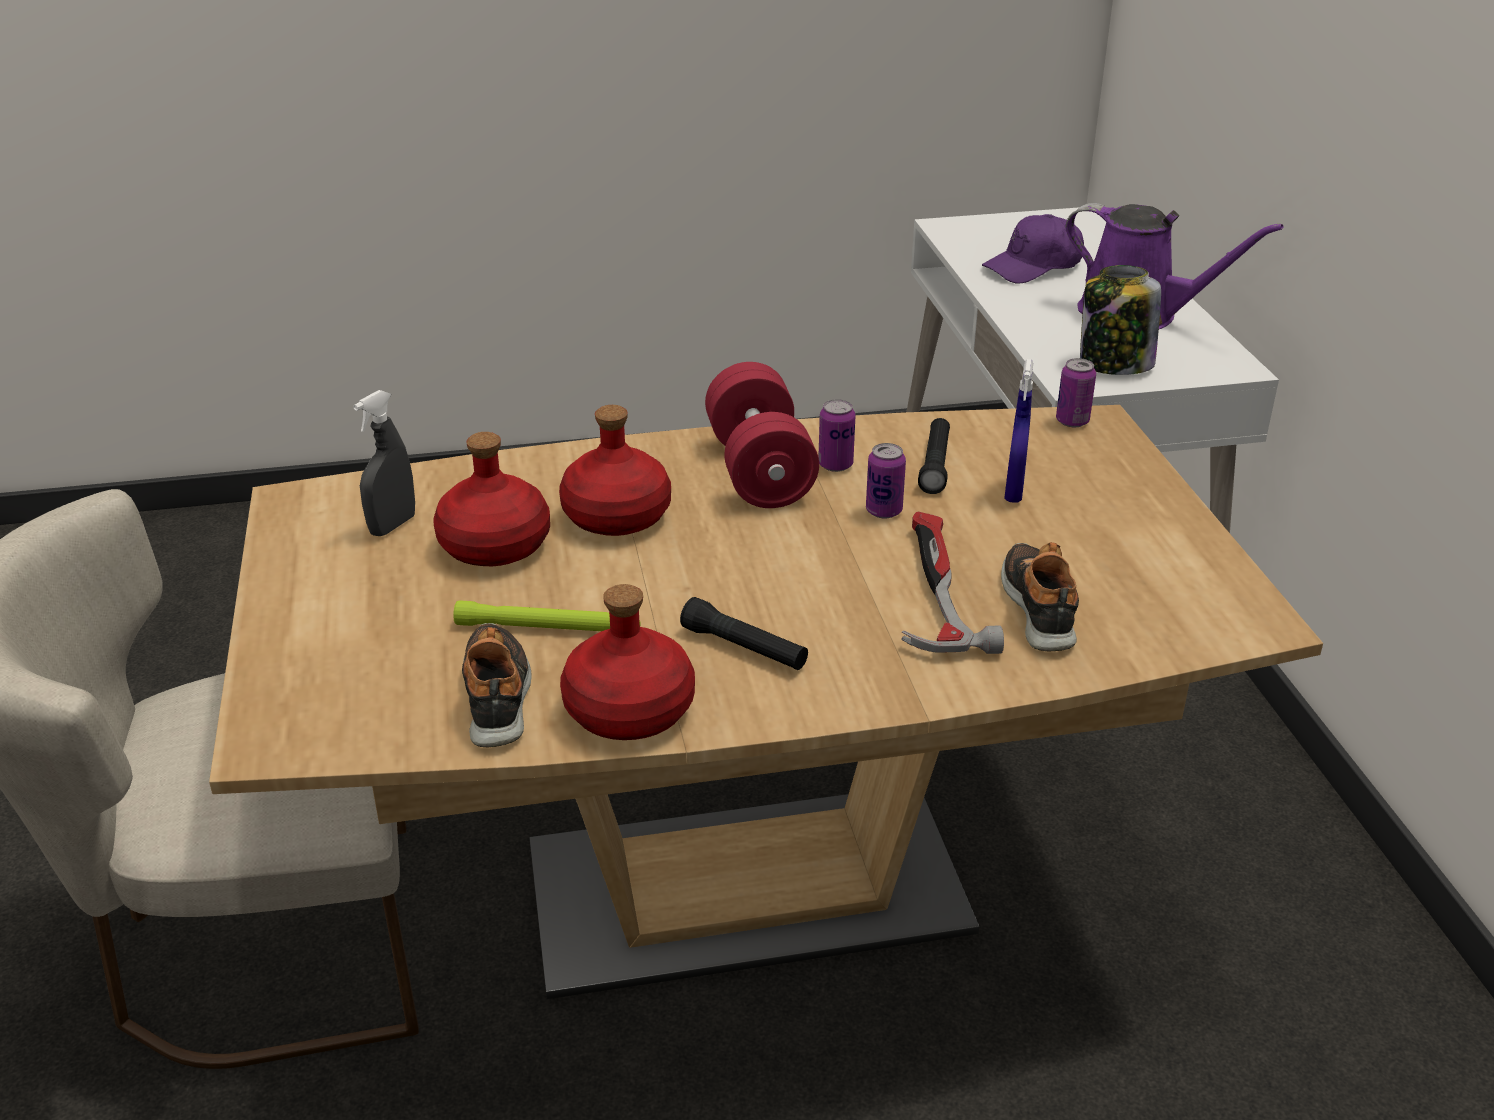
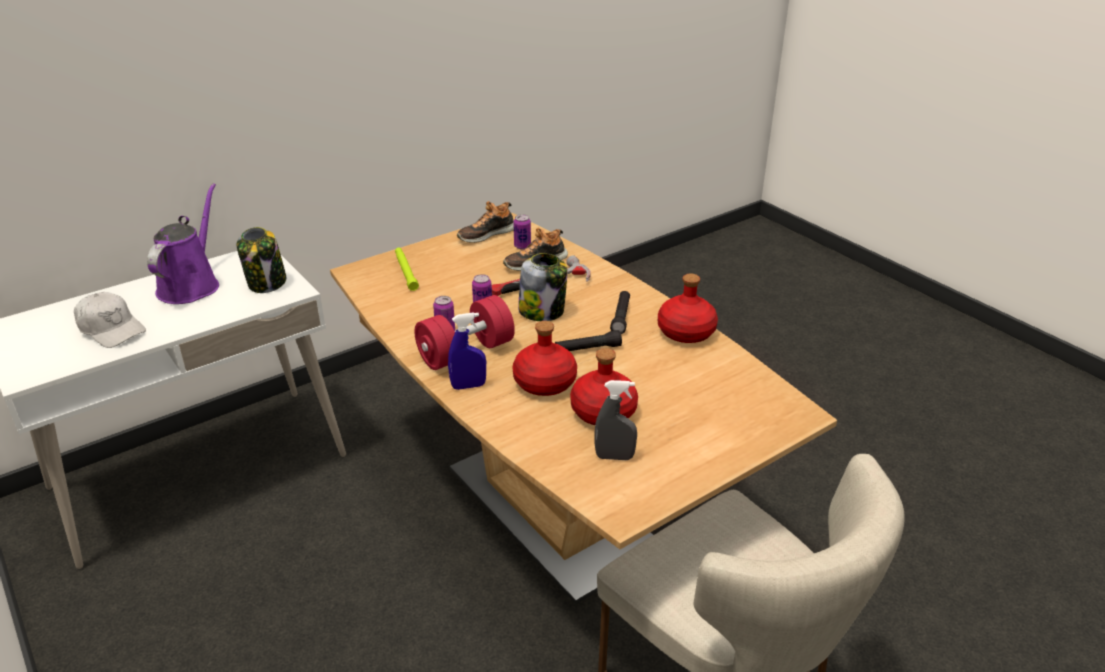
camera: 115 degrees left, 0 degrees up
green flashlight [453,600,641,631] -> green flashlight moved to [395,248,419,291]
shoe [462,623,532,747] -> shoe moved to [457,201,514,243]
black flashlight [918,418,950,494] -> black flashlight moved to [555,330,622,351]
purple cap [982,214,1084,283] -> white cap [74,292,146,348]
blue spray bottle [1004,359,1033,503] -> blue spray bottle moved to [448,312,486,390]
can [1056,358,1096,427] -> can moved to [513,214,531,249]
none -> jar [518,253,568,321]

